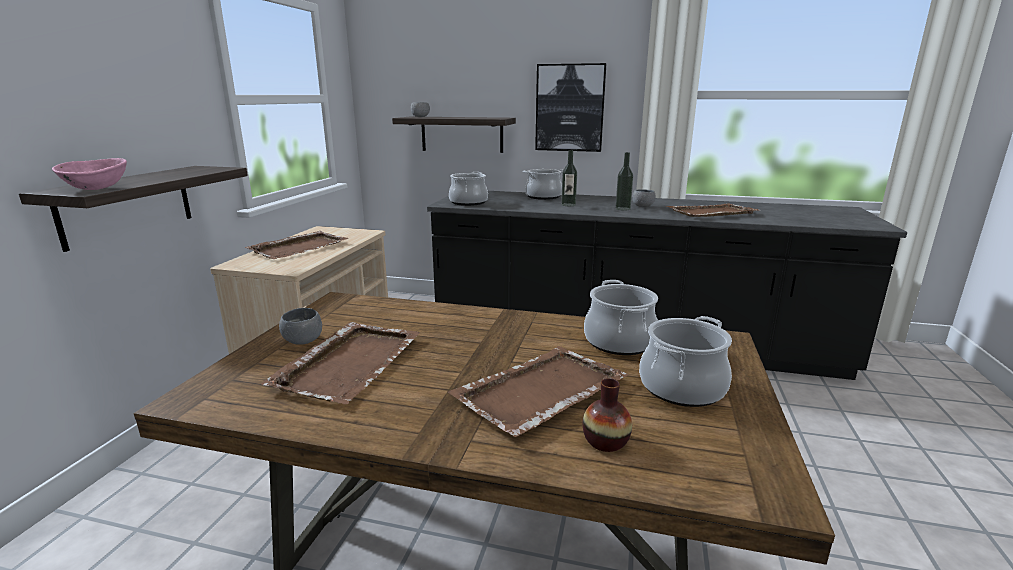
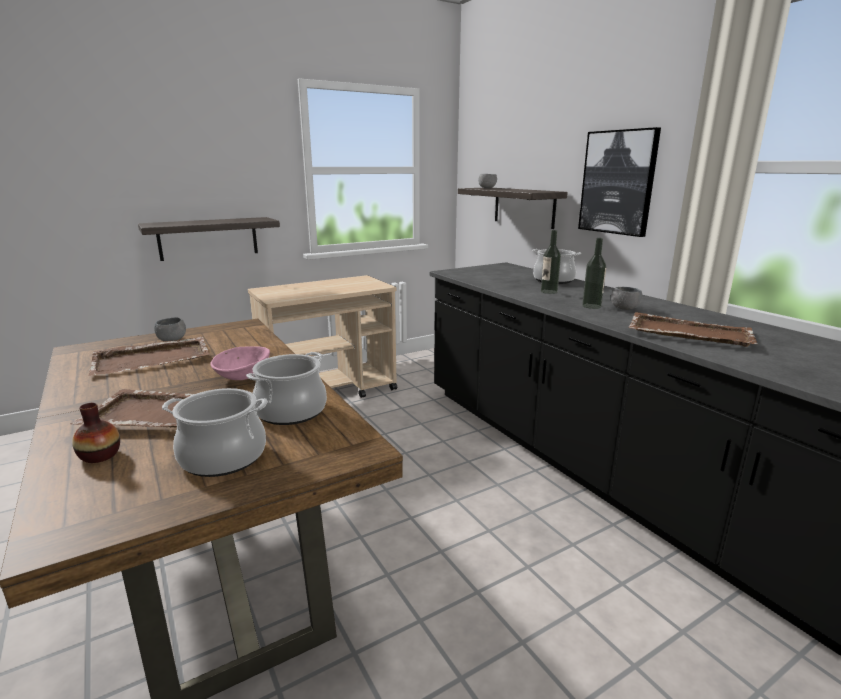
camera: 45 degrees right, 0 degrees up
pink bowl [52,158,127,190] -> pink bowl moved to [210,346,270,380]
brown tray [245,231,349,259] -> none
cooking pot [449,172,488,206] -> none

